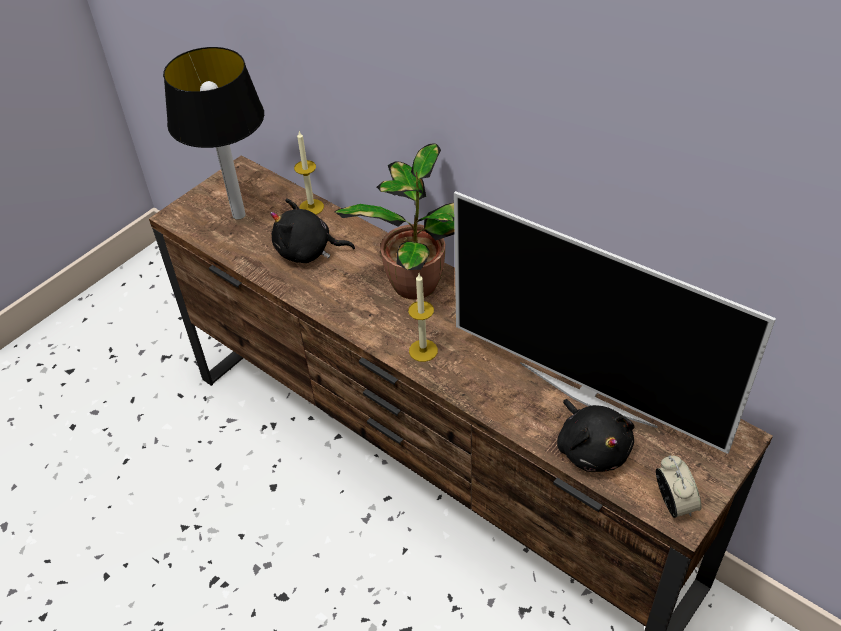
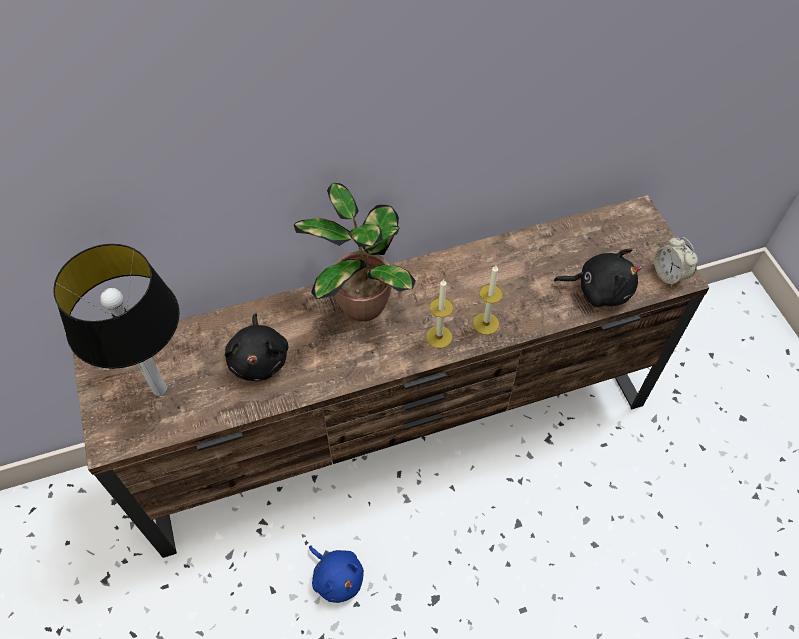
camera: 60 degrees left, 10 degrees up
black plush toy [270,198,355,263] -> black plush toy turned 45 degrees counterclockwise [225,314,288,381]
candle [294,131,324,215] -> candle moved to [473,265,503,335]
television [454,191,776,454] -> none
alarm clock [656,456,701,518] -> alarm clock turned 135 degrees counterclockwise [654,237,698,287]
none -> blue plush toy [309,546,364,603]

